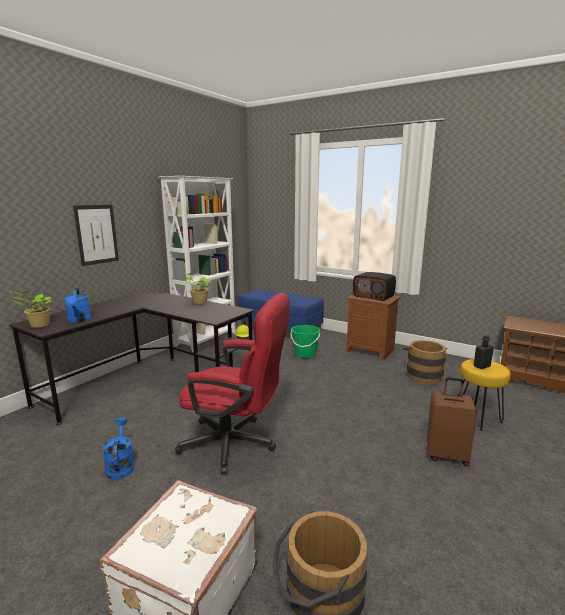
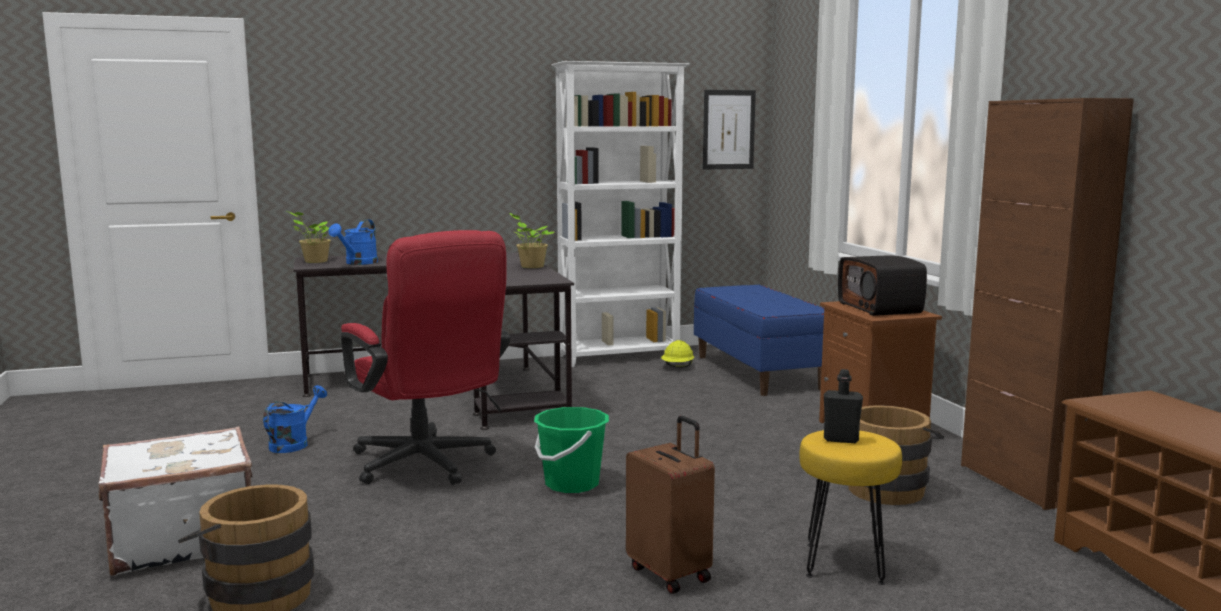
camera: 40 degrees right, 5 degrees down
picture [73,205,119,266] -> picture moved to [703,90,756,170]
green bucket [290,325,321,358] -> green bucket moved to [534,407,609,493]
none -> brown cabinet [961,98,1134,510]

